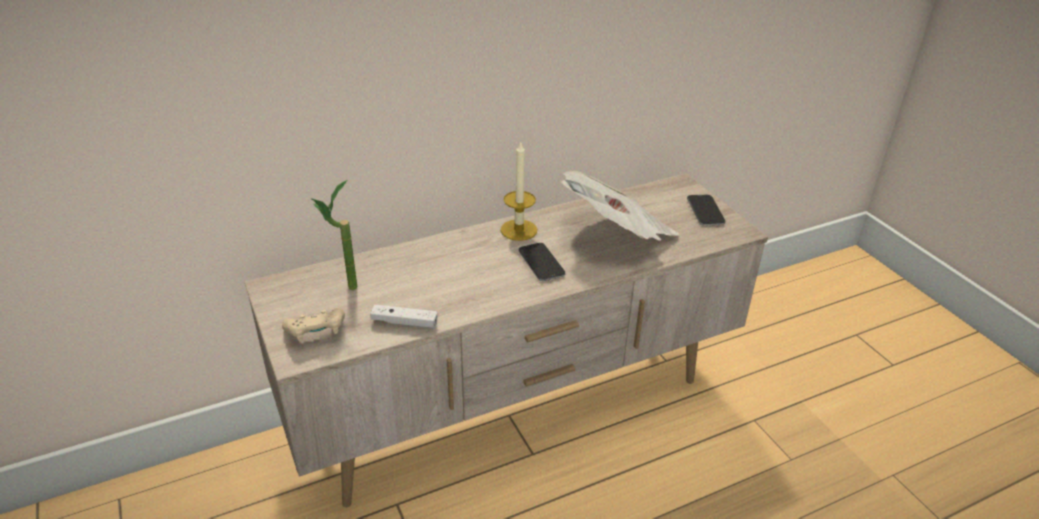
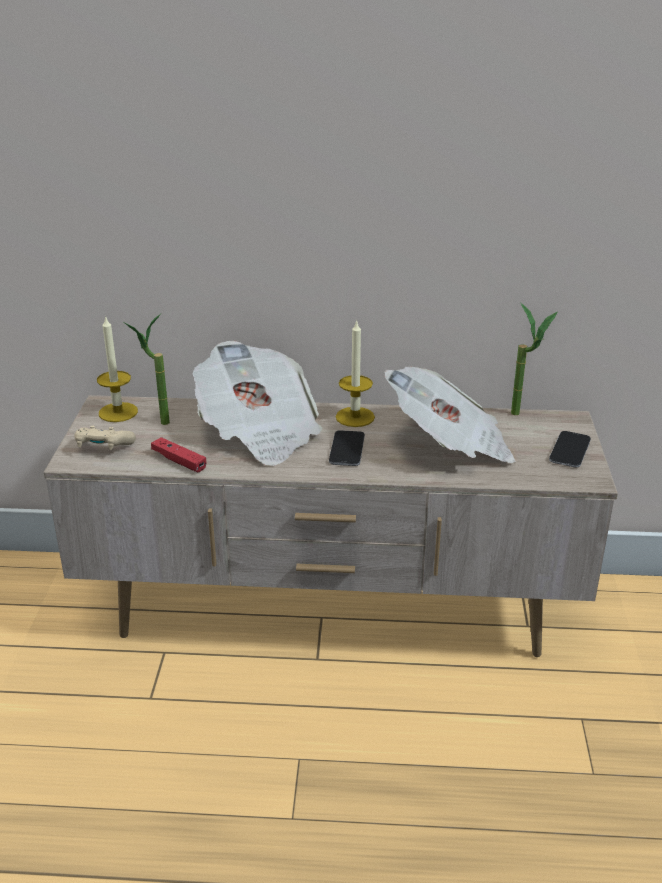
camera: 30 degrees right, 5 degrees down
white game controller [370,305,437,329] -> red game controller [151,437,206,472]
none -> candle [97,315,138,422]
none -> newspaper [193,341,322,466]
none -> potted plant [511,303,558,415]

